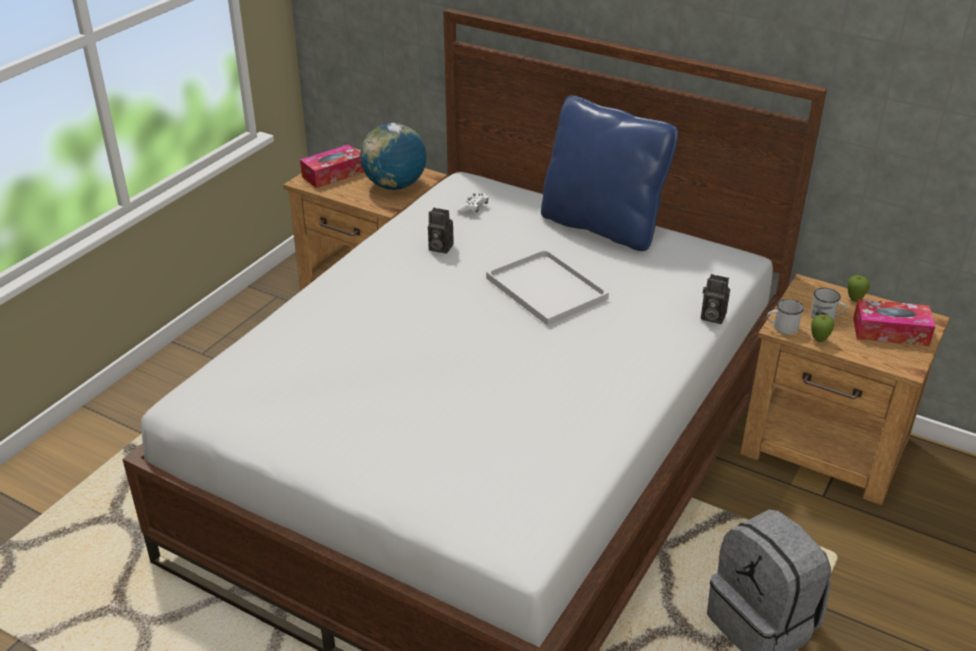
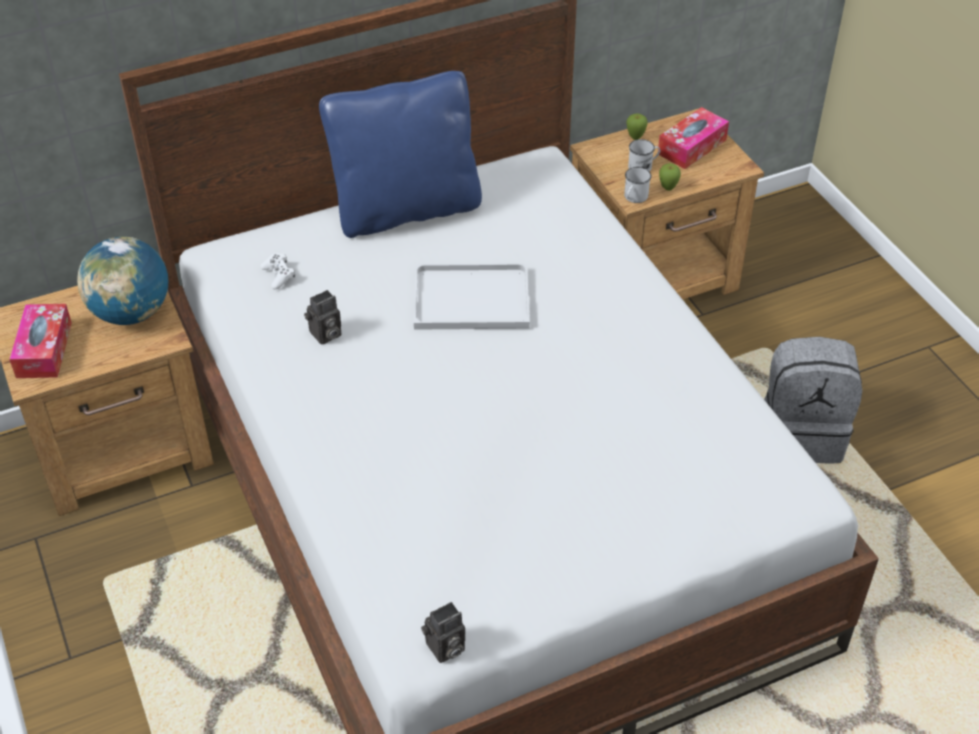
camera: 55 degrees left, 10 degrees up
camera [701,274,730,324] -> camera moved to [421,602,465,663]

